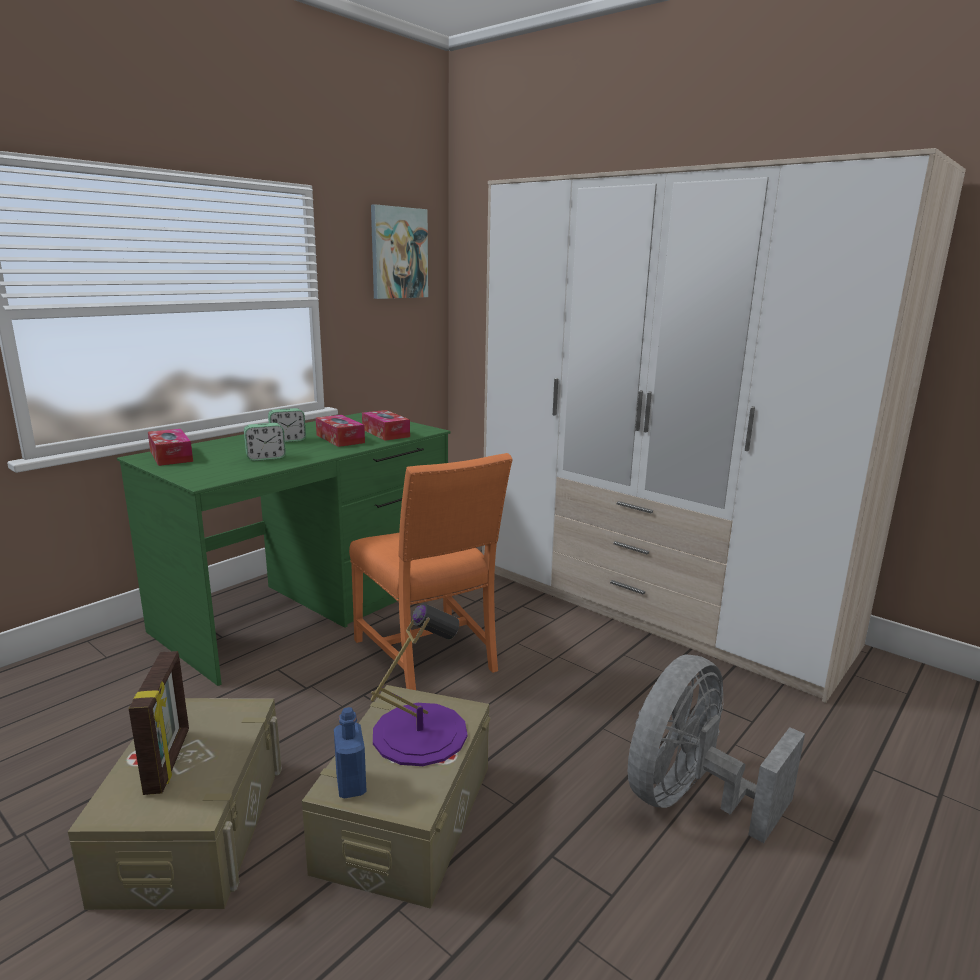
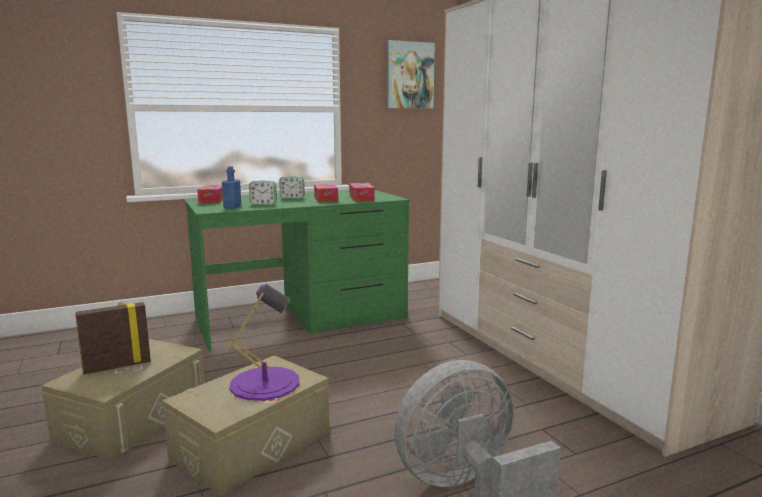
camera: 25 degrees right, 5 degrees down
picture frame [129,651,189,795] -> picture frame turned 135 degrees counterclockwise [75,302,151,374]
blue bottle [334,707,367,799] -> blue bottle moved to [222,166,241,209]
orange chair [349,453,513,690] -> none

